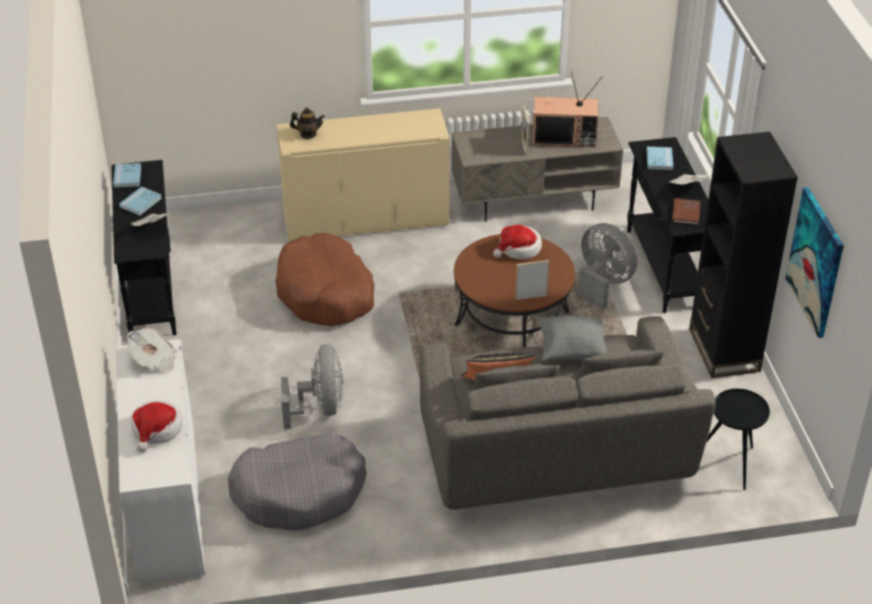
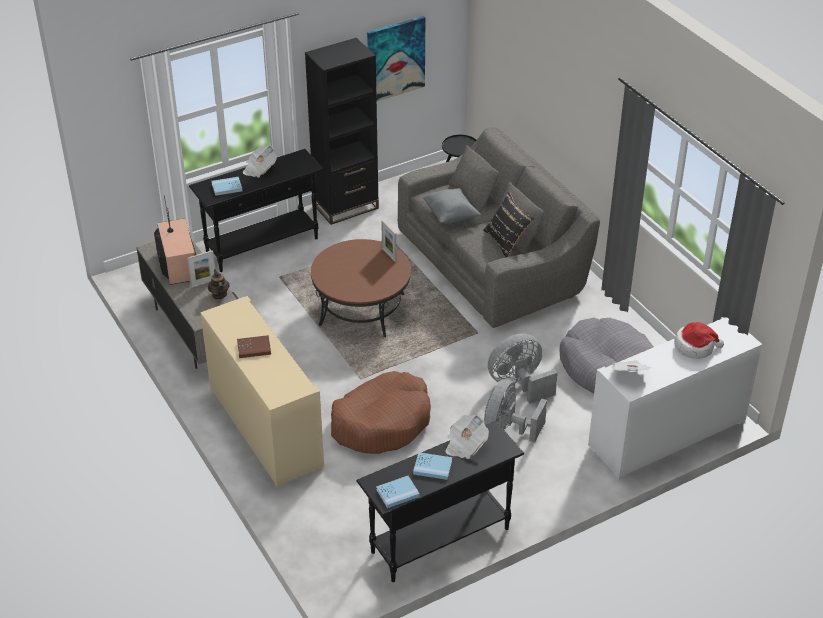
camera: 110 degrees left, 0 degrees up
teapot [290,108,325,139] -> teapot moved to [208,269,230,299]
hat [493,225,542,259] -> none
grey fan [578,223,637,310] -> grey fan moved to [484,379,547,442]
brown book [672,198,700,225] -> brown book moved to [237,335,271,358]

